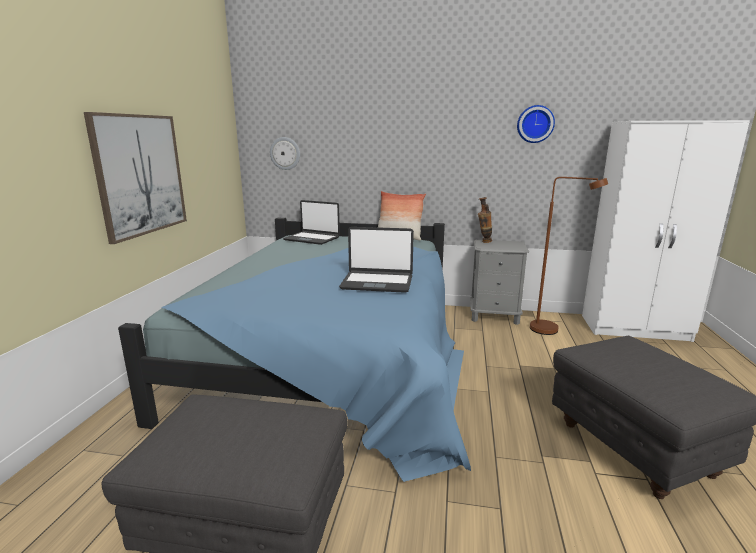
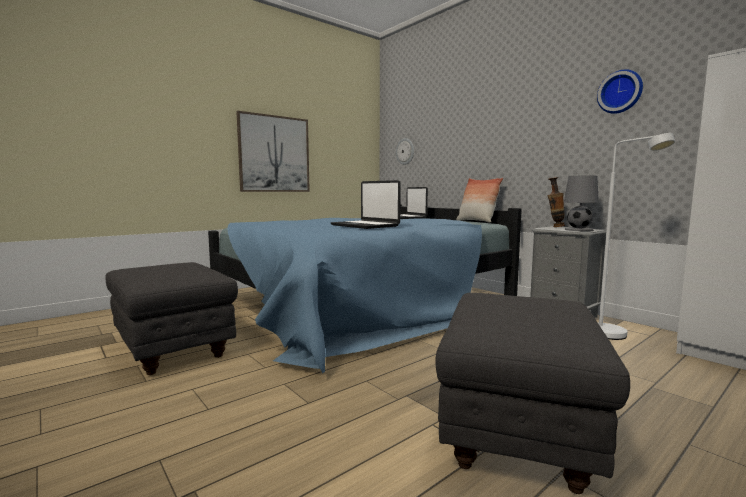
camera: 40 degrees right, 10 degrees down
brown floor lamp [530,177,608,335] -> white floor lamp [598,133,675,340]
none -> grey table lamp [564,176,599,231]

